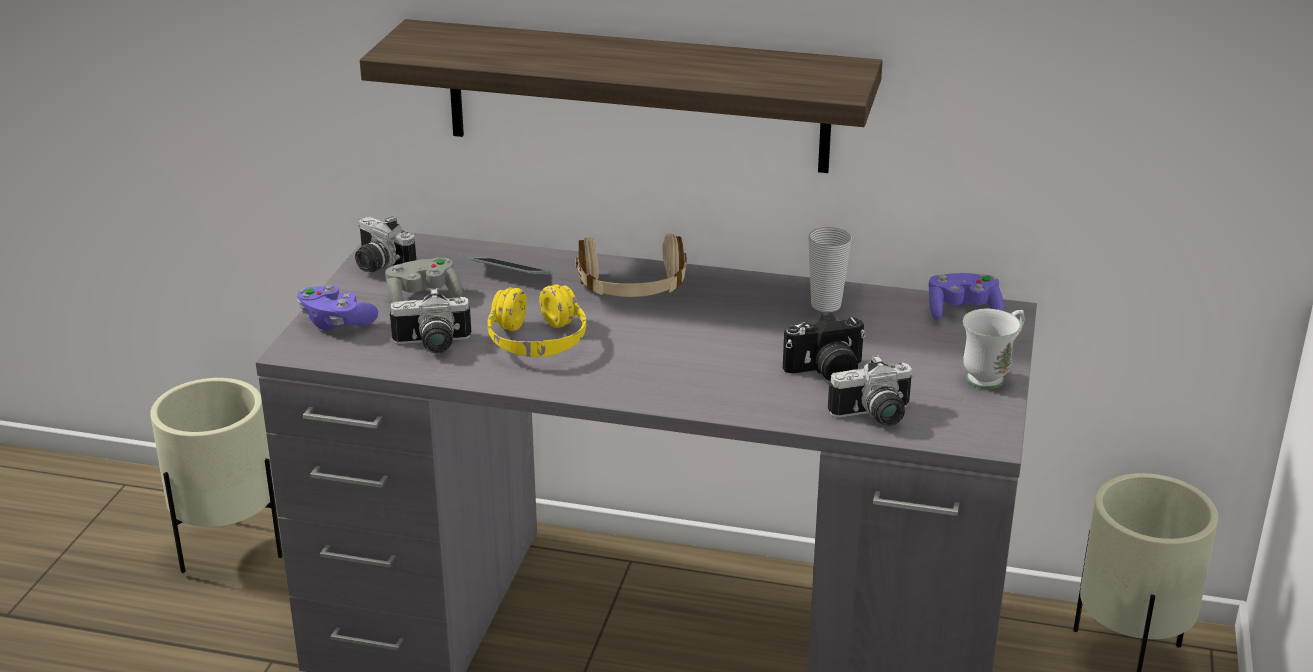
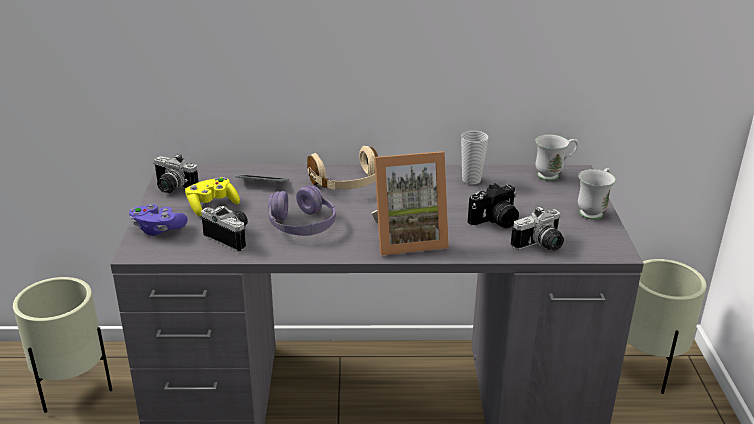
camera: 15 degrees left, 0 degrees up
shelf [360,19,883,173] -> none
grey game controller [385,258,463,303] -> yellow game controller [185,177,240,216]
camera [390,288,471,354] -> camera turned 120 degrees counterclockwise [201,206,248,251]
yellow headphones [488,284,586,357] -> purple headphones [268,186,336,236]
purple game controller [928,273,1004,321] -> white mug [536,135,578,181]
none -> picture frame [372,151,449,256]

